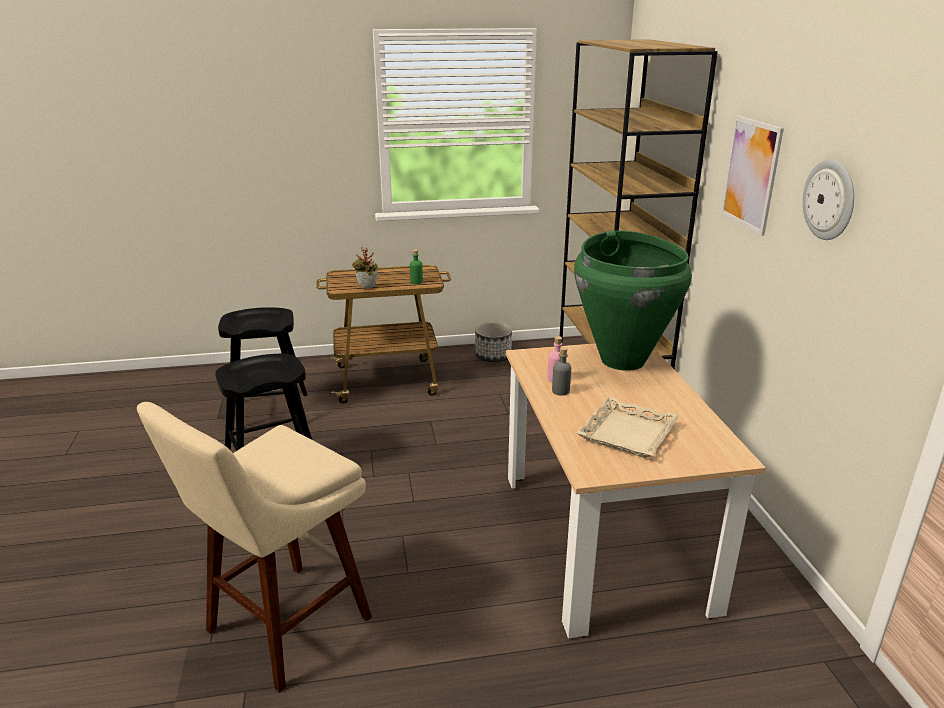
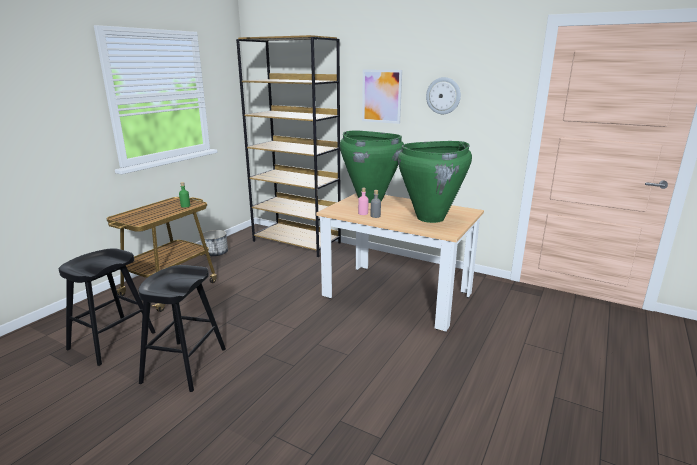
camera: 50 degrees left, 5 degrees down
beige stool [137,402,372,693] -> none
potted plant [352,247,378,288] -> none
beige tray [576,397,679,458] -> green vase [398,141,472,223]

